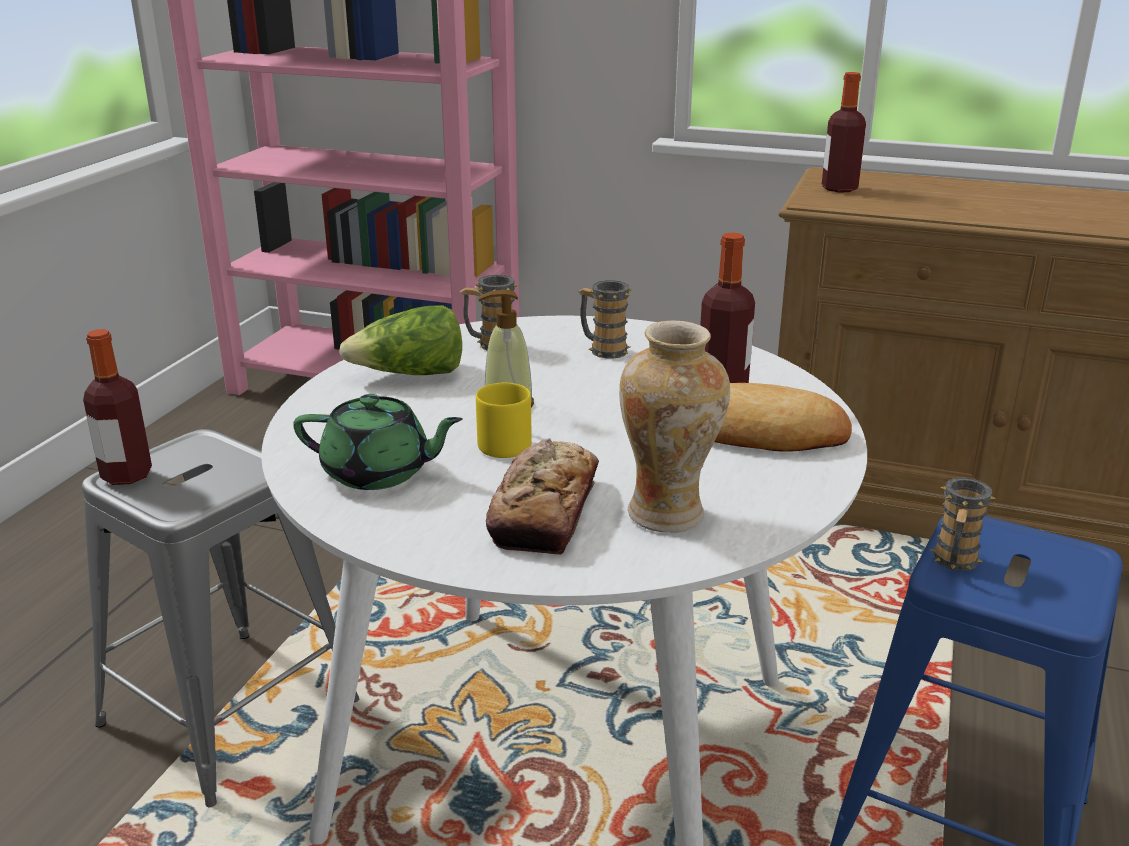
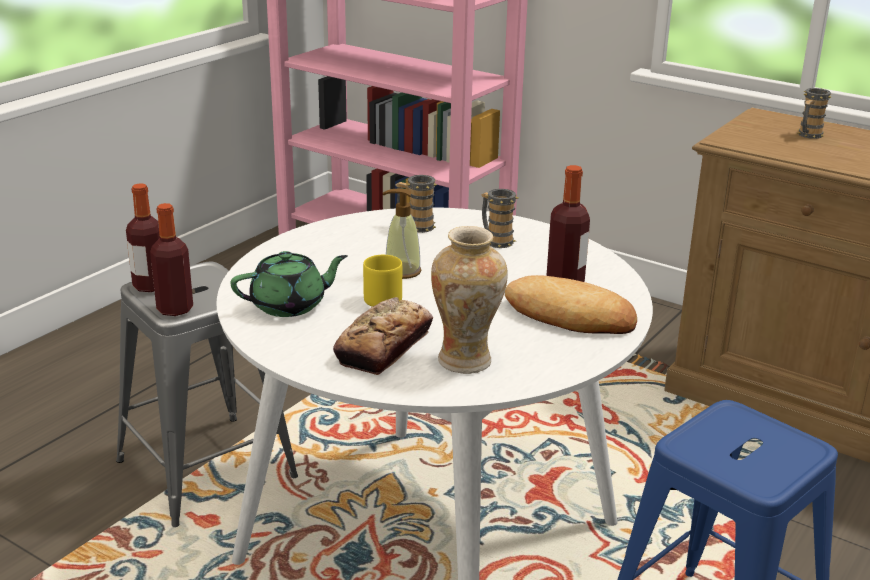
camera: 15 degrees right, 0 degrees up
green teapot [293,394,463,490] -> green teapot turned 45 degrees counterclockwise [230,251,347,317]
lettuce [339,305,462,375] -> none
bottle [822,72,866,193] -> bottle moved to [150,203,193,316]
mug [930,477,996,571] -> mug moved to [798,88,831,139]

